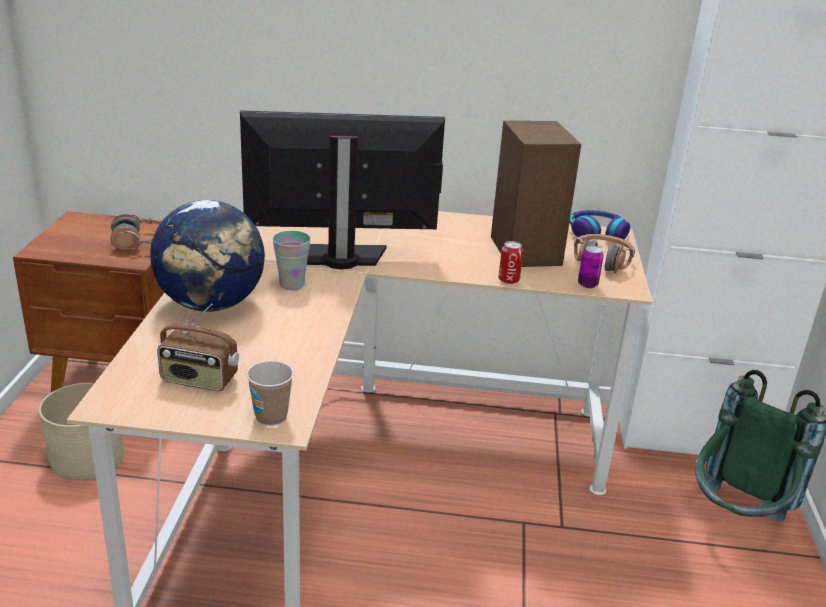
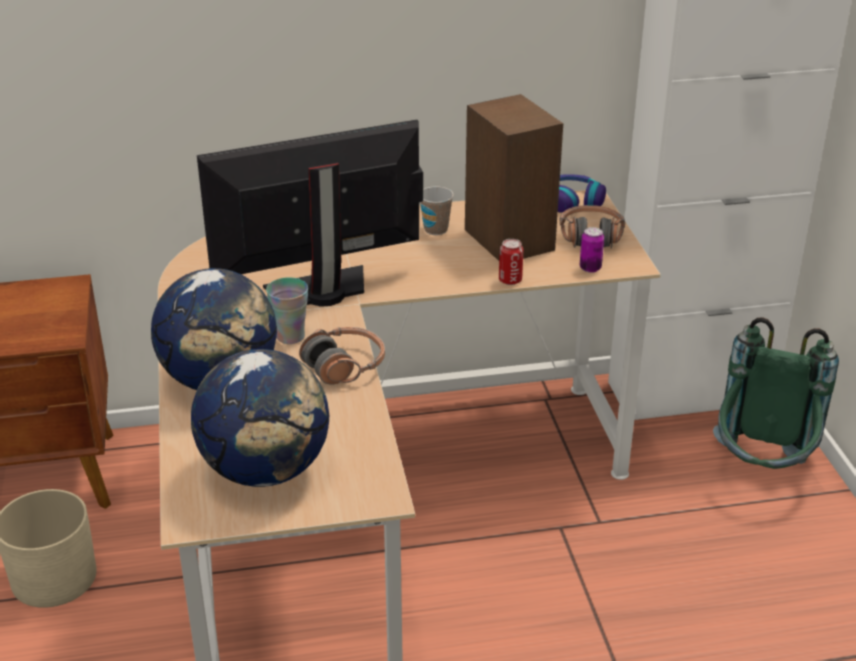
camera: 15 degrees left, 5 degrees up
headphones [111,214,163,250] -> headphones moved to [299,327,385,385]
radio [157,303,239,391] -> globe [191,349,329,487]
cup [247,361,294,426] -> cup moved to [420,186,454,235]

